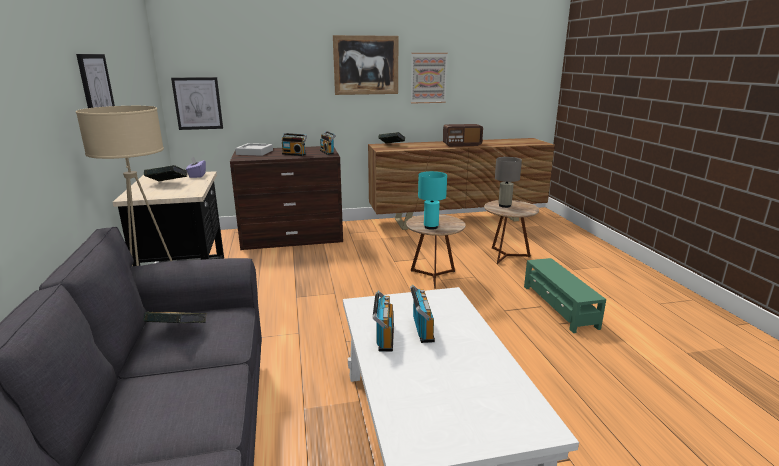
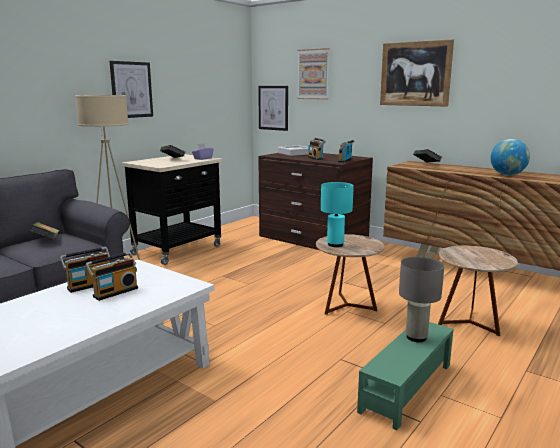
camera: 50 degrees right, 5 degrees down
picture [411,53,448,104] -> picture moved to [297,48,330,100]
radio [443,124,483,147] -> globe [490,139,530,175]
grey table lamp [495,157,522,208] -> grey table lamp moved to [399,257,444,342]

